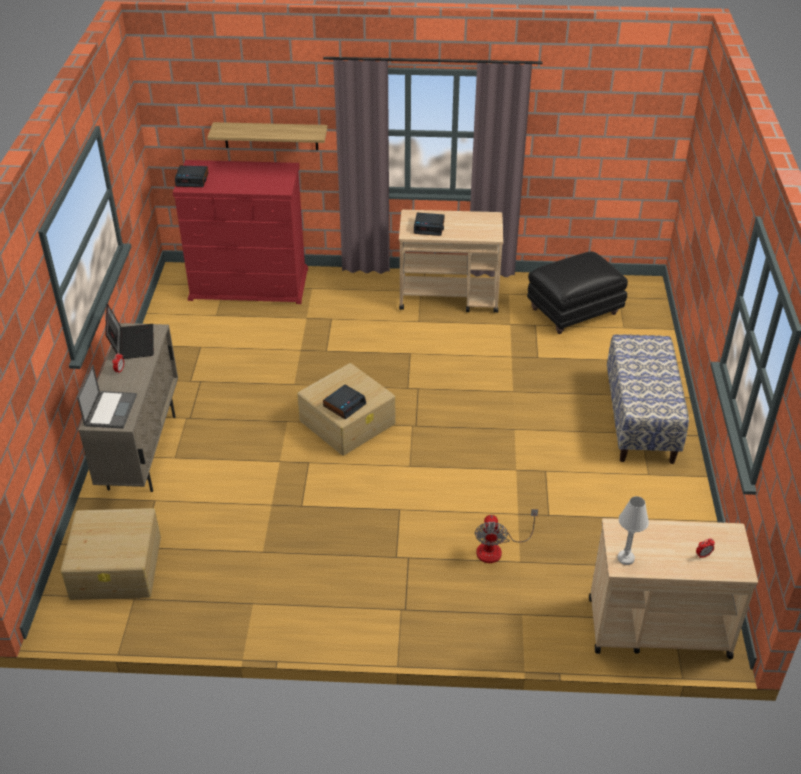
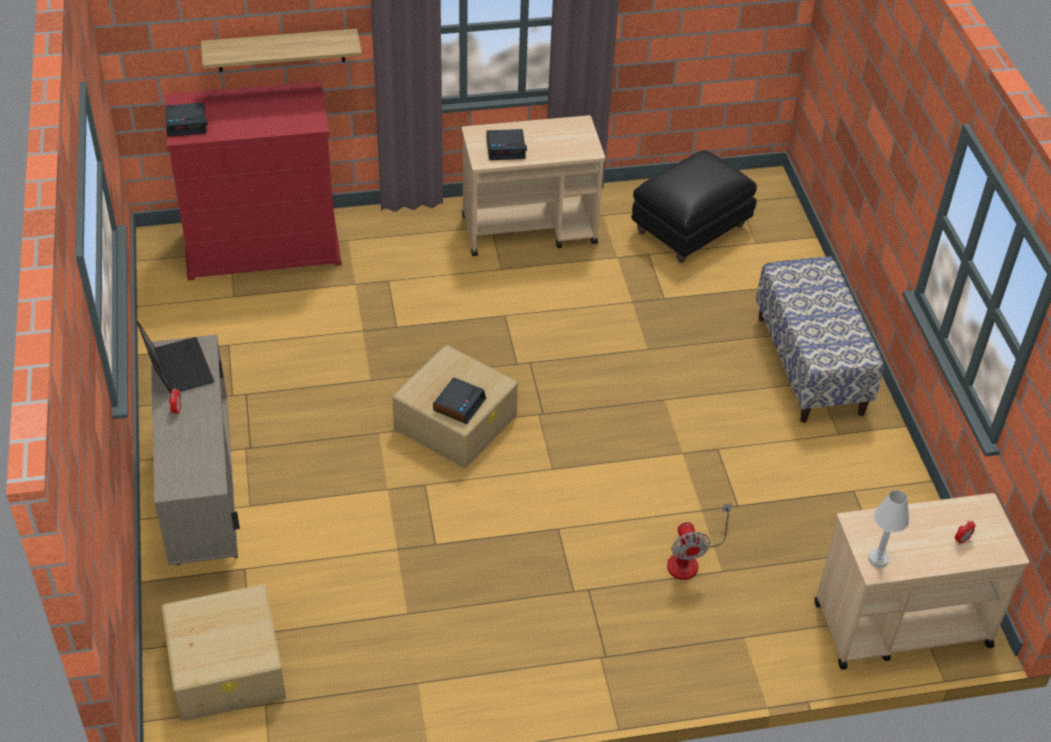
camera: 15 degrees left, 5 degrees up
laptop [77,365,137,429] -> none

